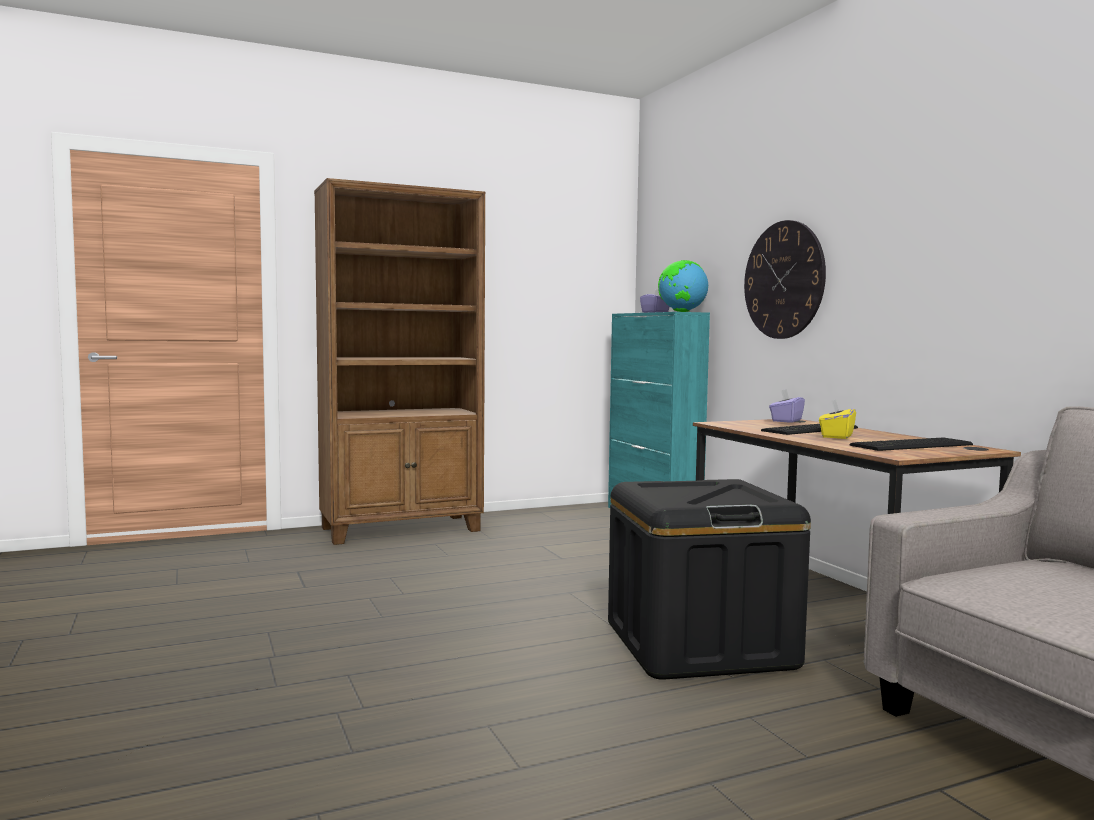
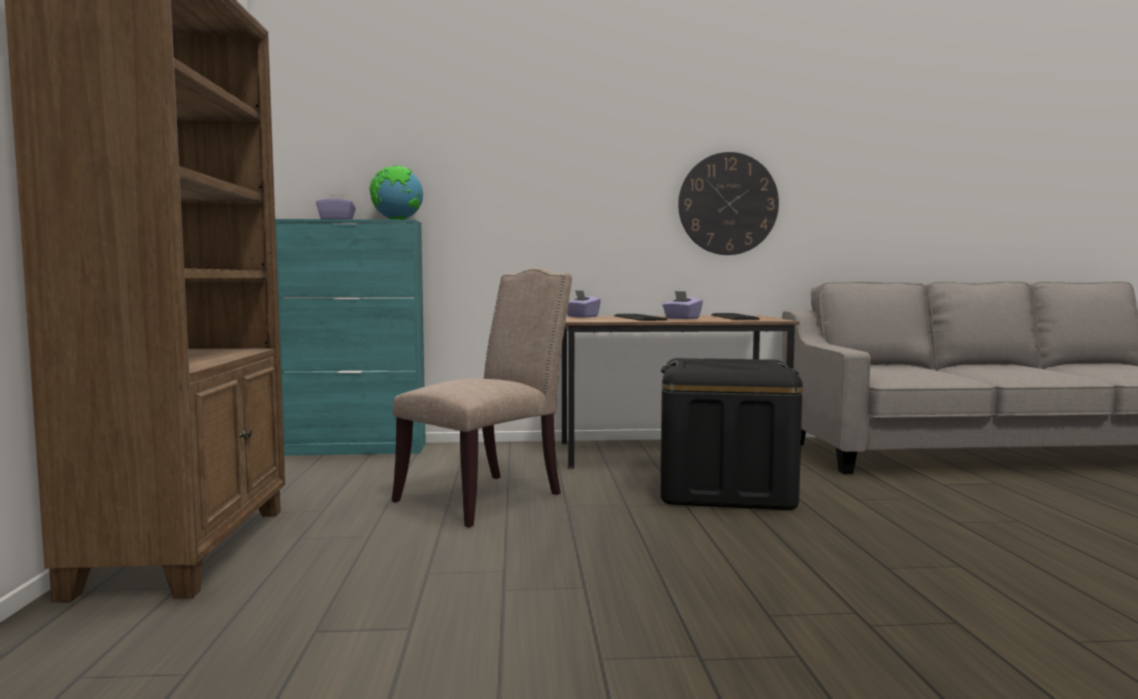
camera: 70 degrees left, 0 degrees up
wall clock [744,220,826,339] -> wall clock moved to [678,152,779,255]
yellow tissue box [819,399,856,439] -> purple tissue box [662,291,703,319]
none -> beige chair [392,268,572,528]

